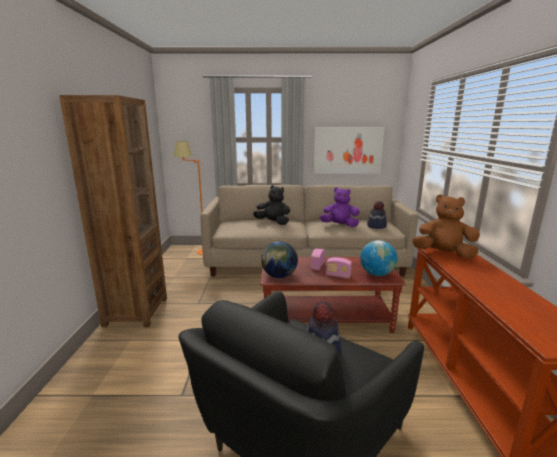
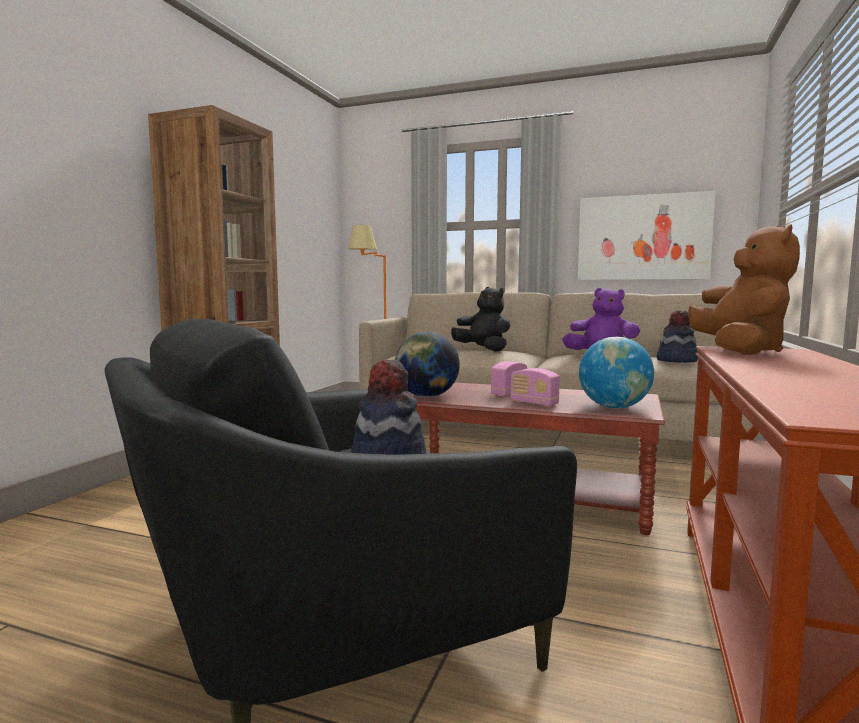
camera: 20 degrees right, 10 degrees down
brown plush toy [412,194,480,259] -> brown plush toy turned 60 degrees clockwise [688,224,800,355]

